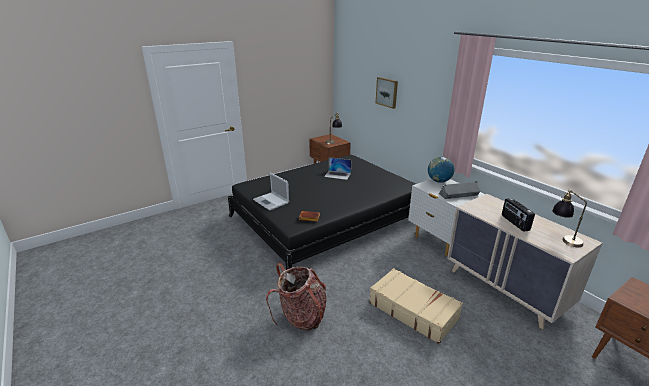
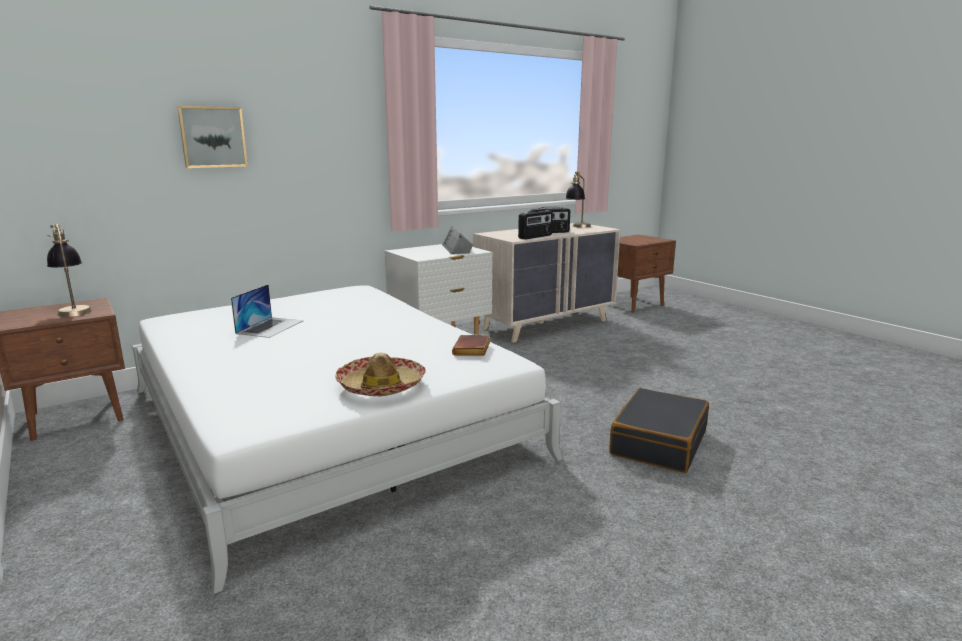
camera: 90 degrees left, 10 degrees down
black bed [228,155,415,270] -> white bed [132,285,563,594]
laptop [253,173,289,210] -> hat [335,352,426,396]
backpack [266,263,327,331] -> black suitcase [609,388,709,473]
beige suitcase [369,268,463,344] -> none
globe [428,157,455,183] -> none
none -> radio [518,210,553,240]

